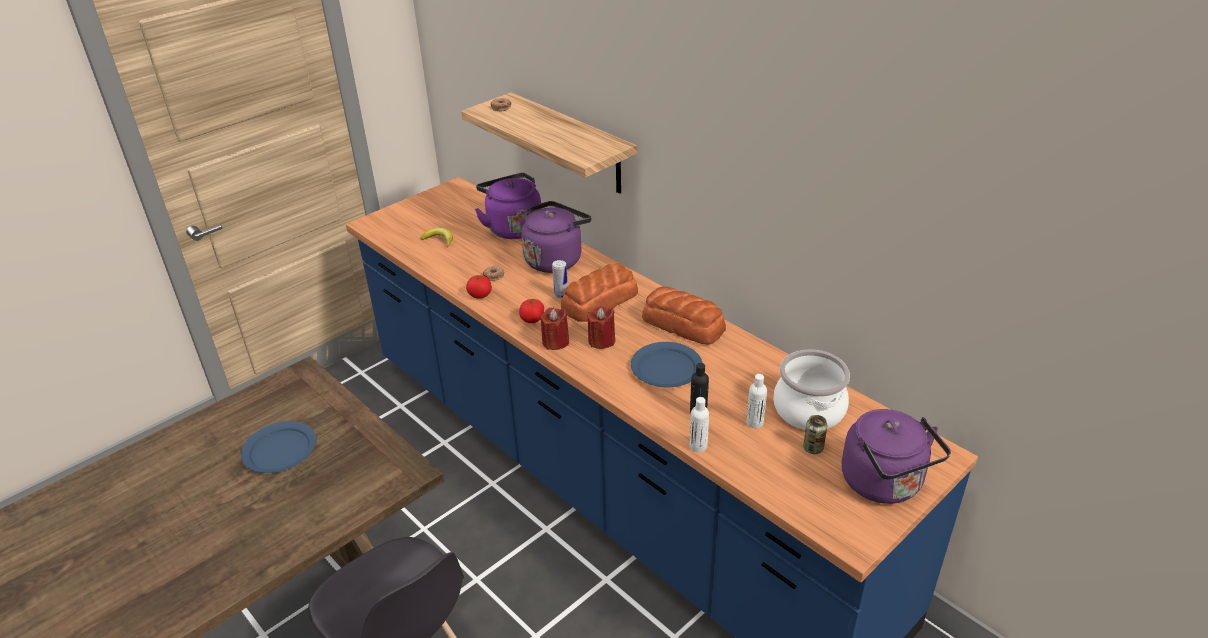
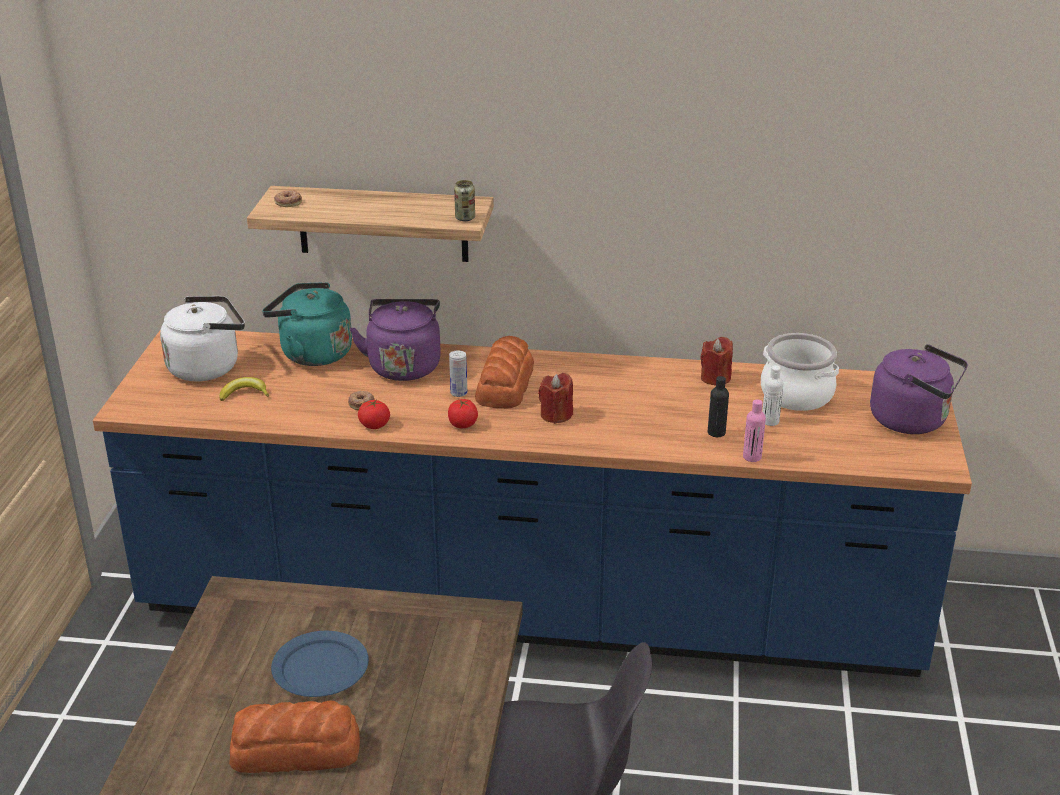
camera: 40 degrees left, 5 degrees down
purple kettle [475,173,541,239] -> turquoise kettle [262,282,352,366]
red candle [540,308,569,350] -> red candle moved to [700,337,733,385]
blue plate [631,342,702,387] -> none
bread [642,286,726,345] -> bread moved to [229,700,360,773]
white bottle [690,397,709,452] -> pink bottle [743,399,766,462]
can [803,415,828,454] -> can moved to [454,180,475,221]
none -> white kettle [160,296,245,381]

